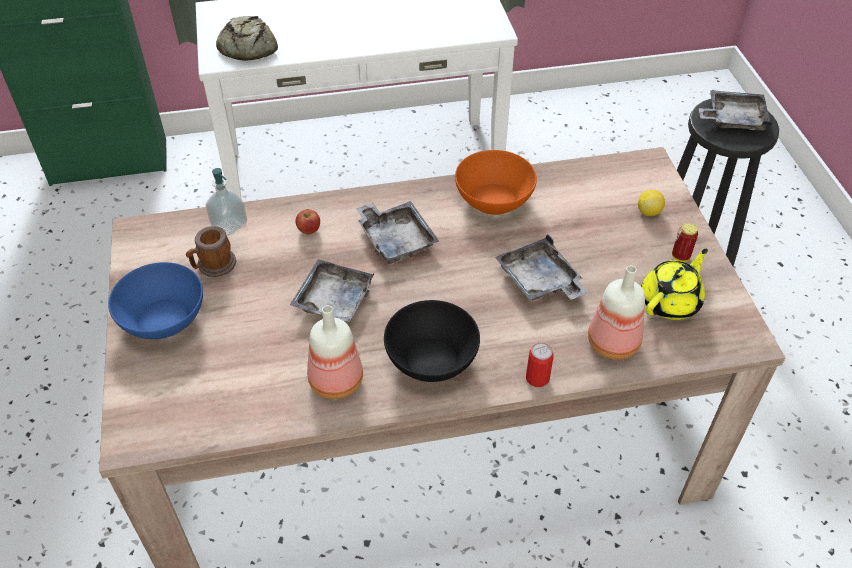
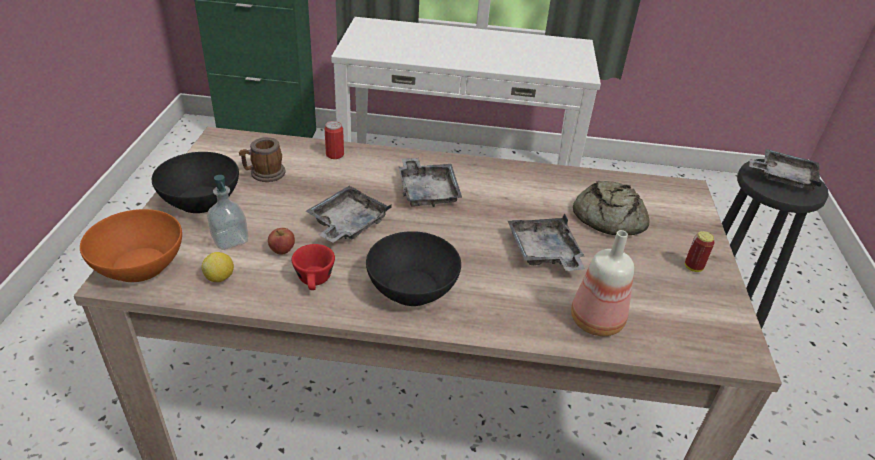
camera: 15 degrees right, 10 degrees down
blue bowl [108,262,203,339] -> black bowl [152,152,239,213]
soap dispenser [206,168,247,236] -> soap dispenser moved to [207,175,248,250]
bread [216,16,278,61] -> bread moved to [573,181,650,235]
apple [296,209,320,235] -> apple moved to [268,228,295,255]
bottle [307,305,363,399] -> red cup [292,244,335,290]
orange bowl [455,150,537,215] -> orange bowl moved to [80,209,182,282]
can [526,342,554,387] -> can moved to [325,121,344,159]
lemon [638,190,665,216] -> lemon moved to [202,252,234,282]
yellow teapot [641,249,708,320] -> none

